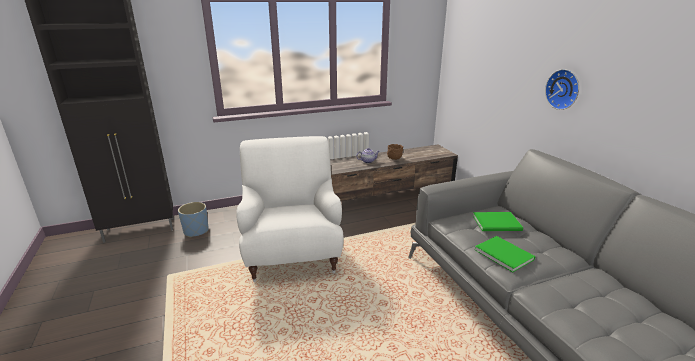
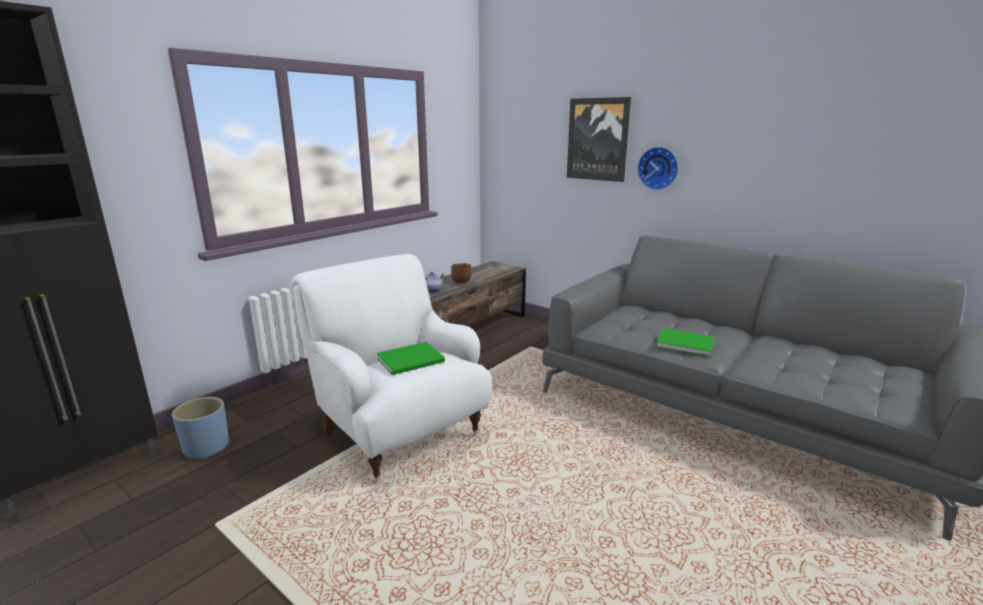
camera: 30 degrees left, 5 degrees down
green book [473,212,523,231] -> green book moved to [377,342,445,375]
none -> picture [567,97,631,182]

